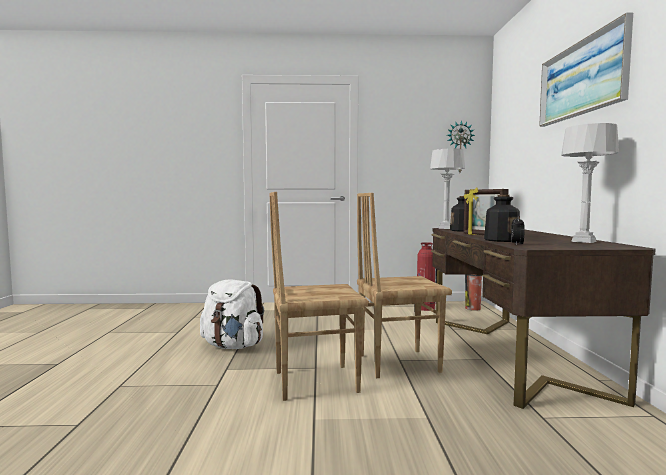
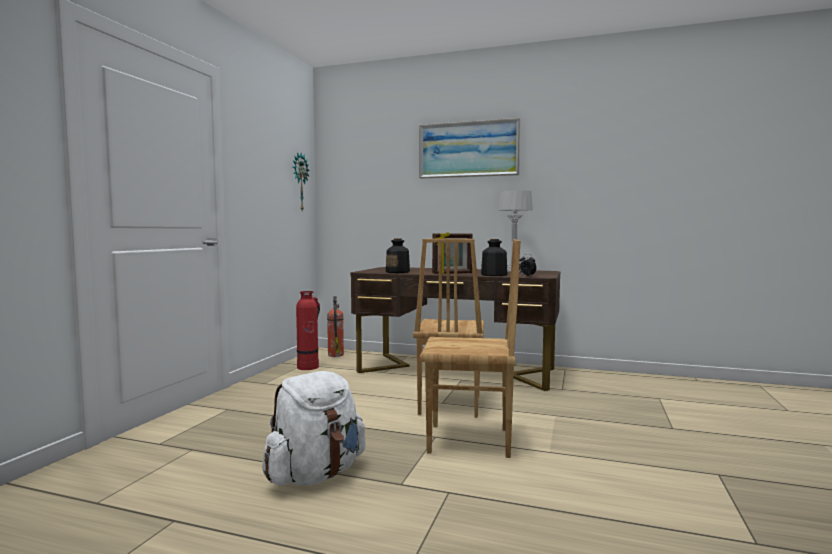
camera: 70 degrees left, 0 degrees up
brown chair [269,192,369,401] -> brown chair turned 90 degrees counterclockwise [419,239,521,458]
grey table lamp [430,148,465,229] -> none

